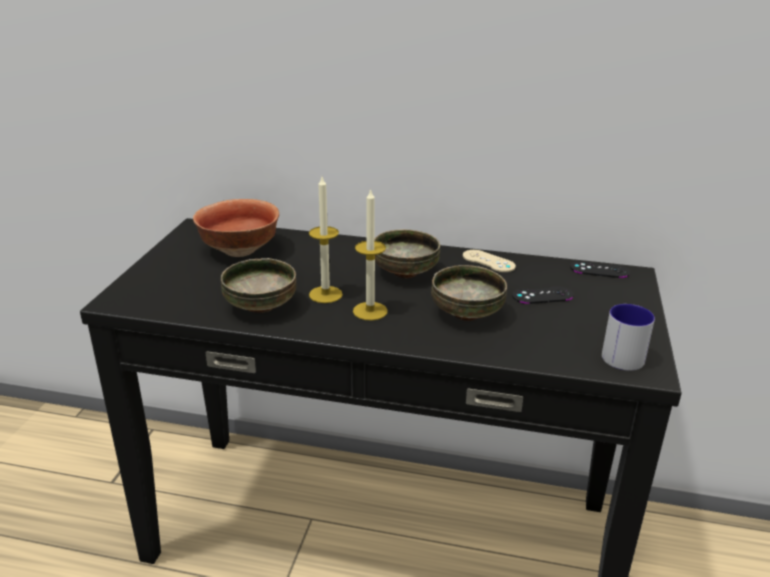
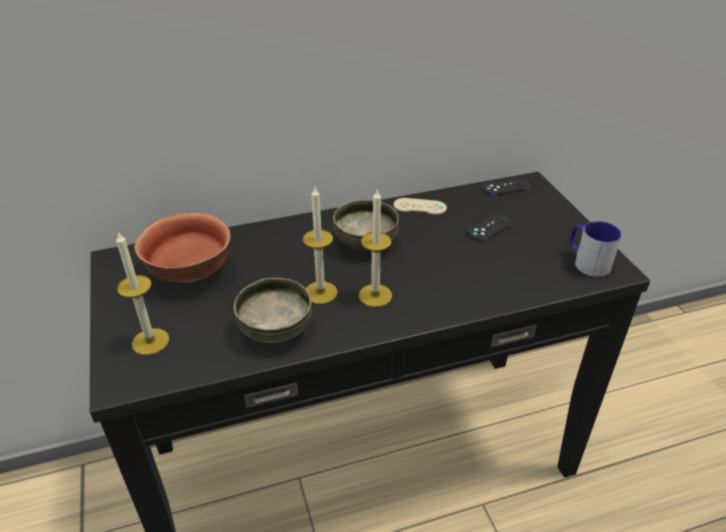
camera: 30 degrees left, 10 degrees up
bowl [431,265,507,321] -> none
none -> candle [116,232,169,355]

